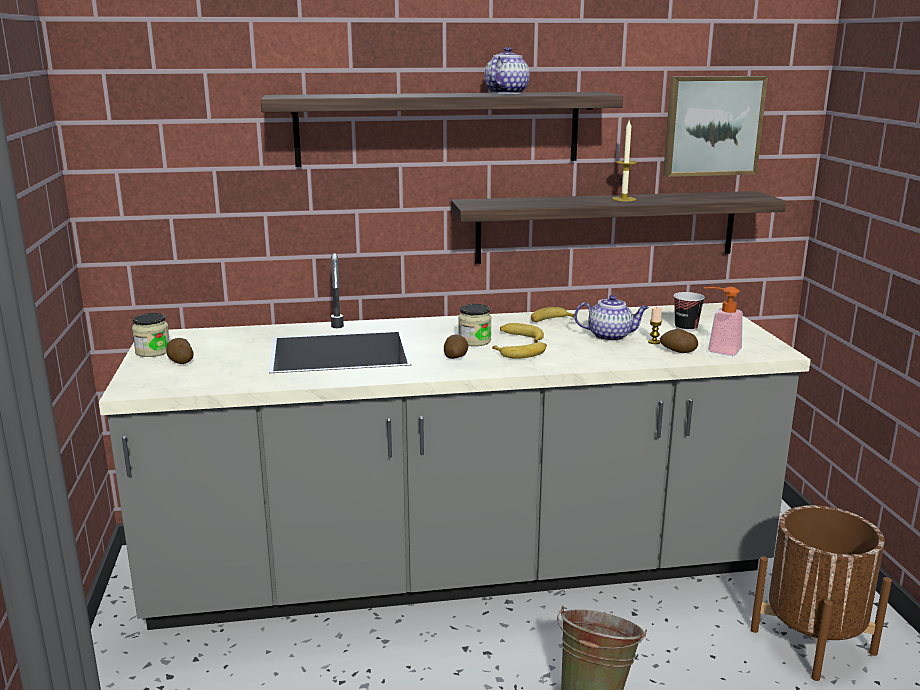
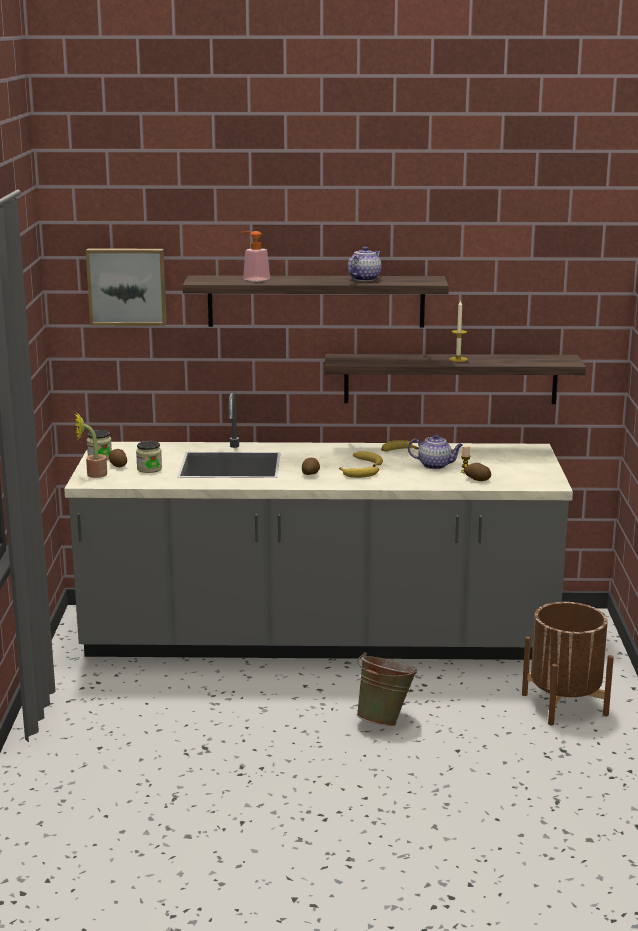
camera: 10 degrees right, 0 degrees up
jar [458,304,492,346] -> jar moved to [136,441,162,473]
picture [663,76,768,177] -> picture moved to [86,248,167,326]
cup [673,292,705,332] -> none
soap dispenser [703,287,743,356] -> soap dispenser moved to [241,231,270,282]
none -> potted plant [75,411,107,478]

